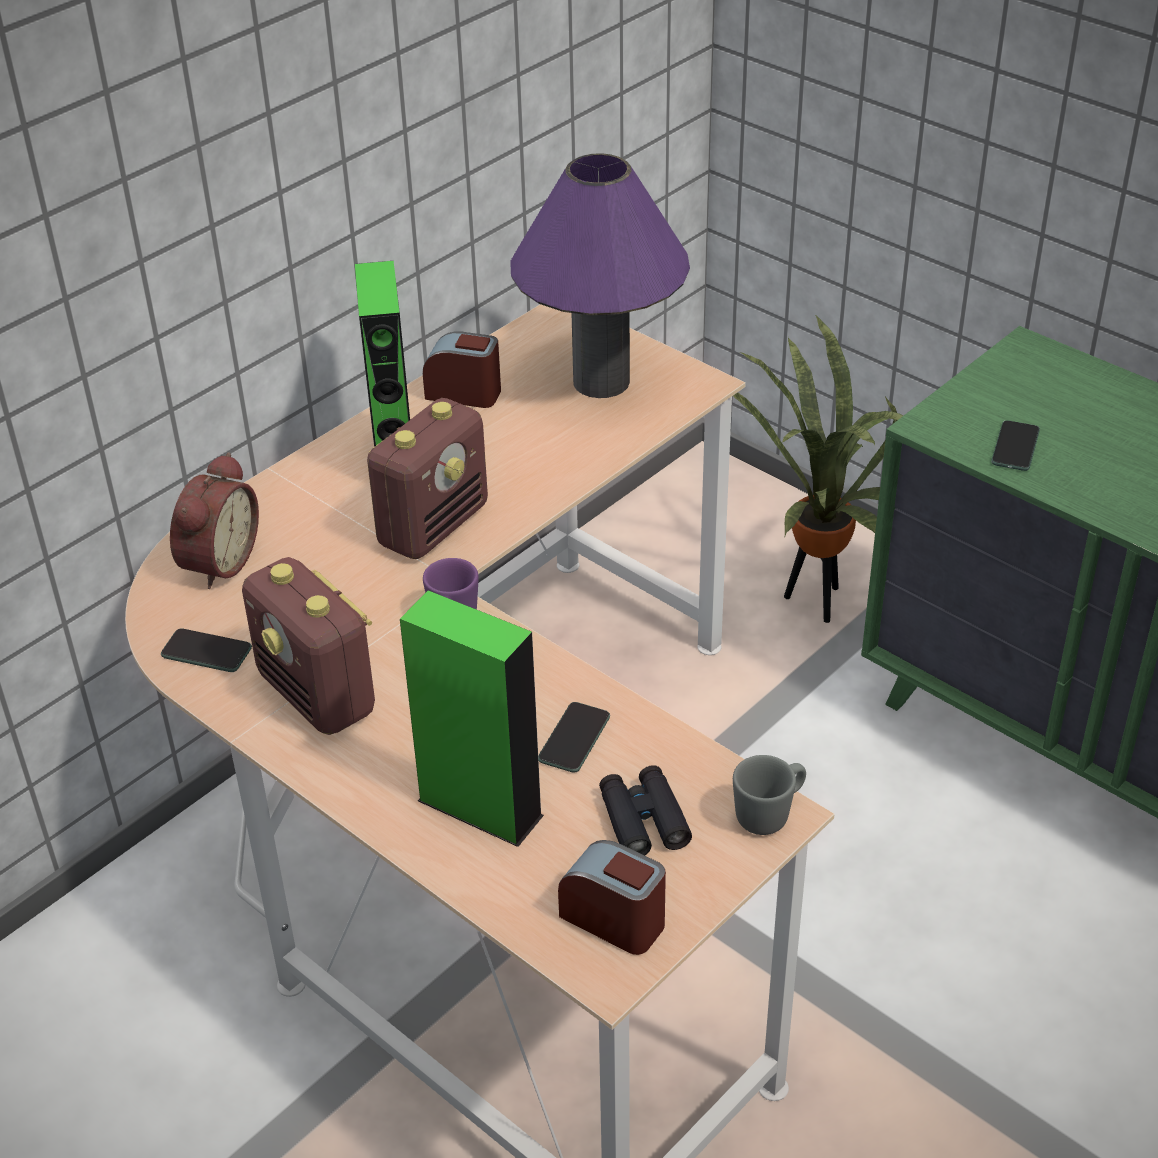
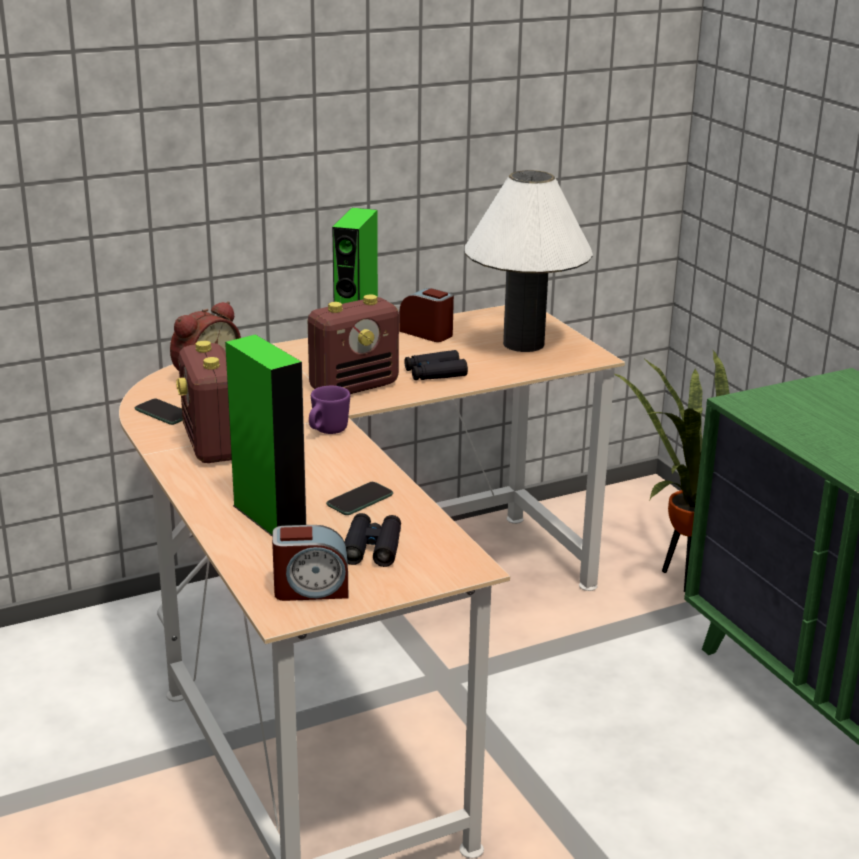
camera: 20 degrees right, 15 degrees down
purple table lamp [510,153,690,398] -> white table lamp [465,170,593,352]
alarm clock [558,840,666,955] -> alarm clock turned 120 degrees clockwise [272,525,348,601]
grey mug [733,755,806,835] -> none
phone [991,420,1040,471] -> none
none -> black binoculars [404,350,468,380]

